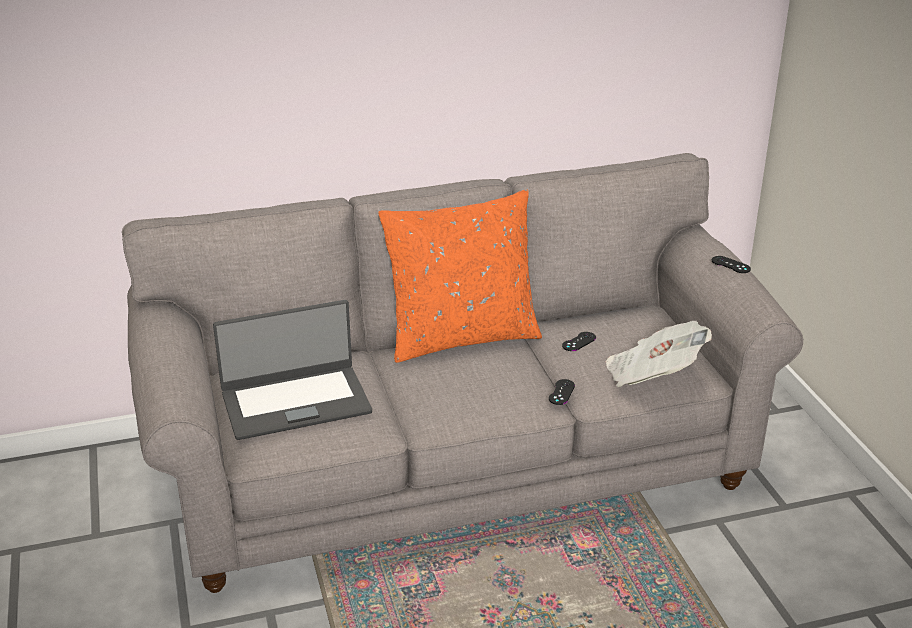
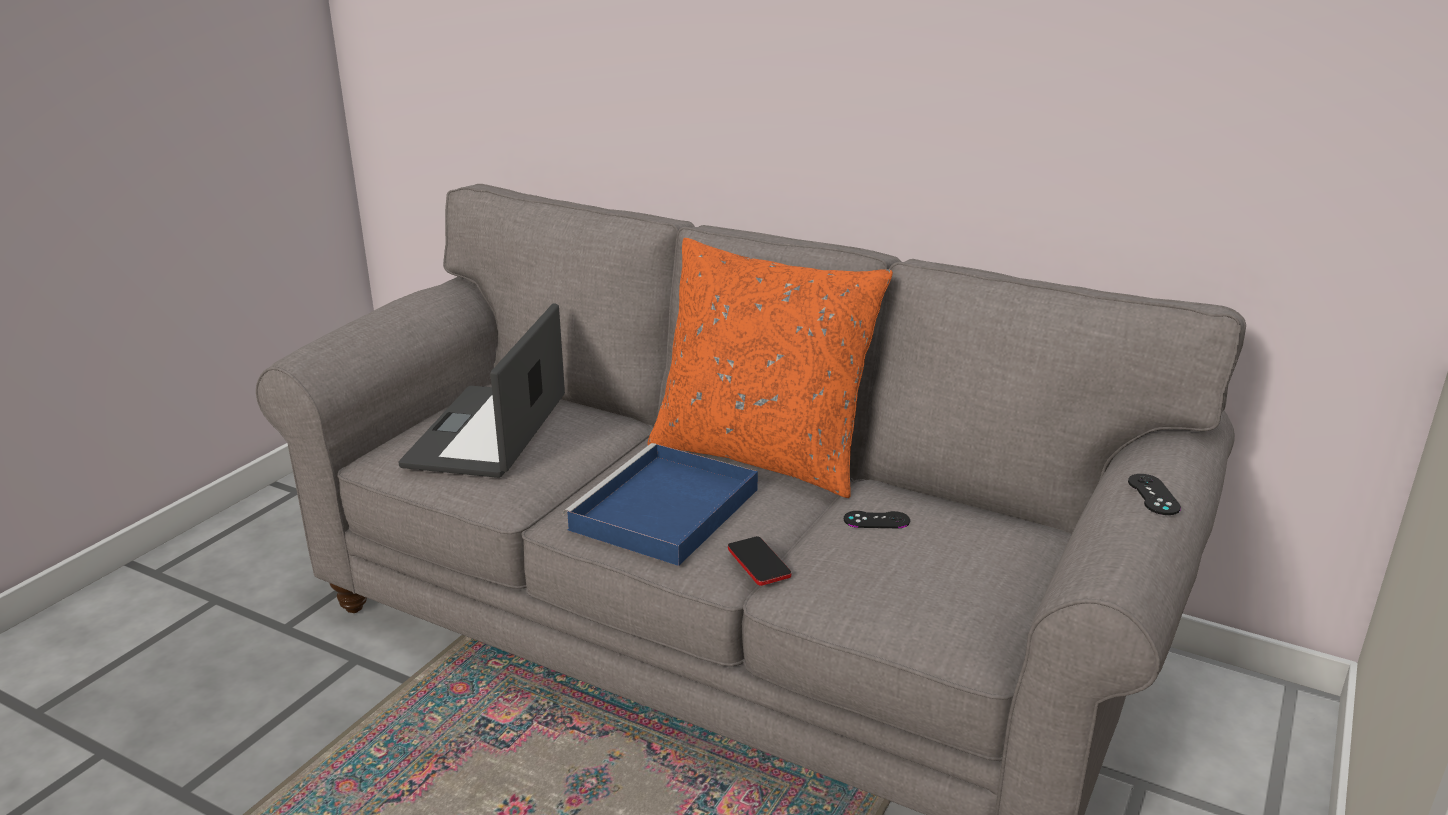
camera: 45 degrees right, 5 degrees down
laptop [213,300,372,440] -> laptop turned 75 degrees clockwise [398,303,565,478]
black game controller [549,379,575,405] -> phone [728,536,791,586]
newspaper [605,321,712,387] -> none
none -> blue tray [563,443,758,566]

